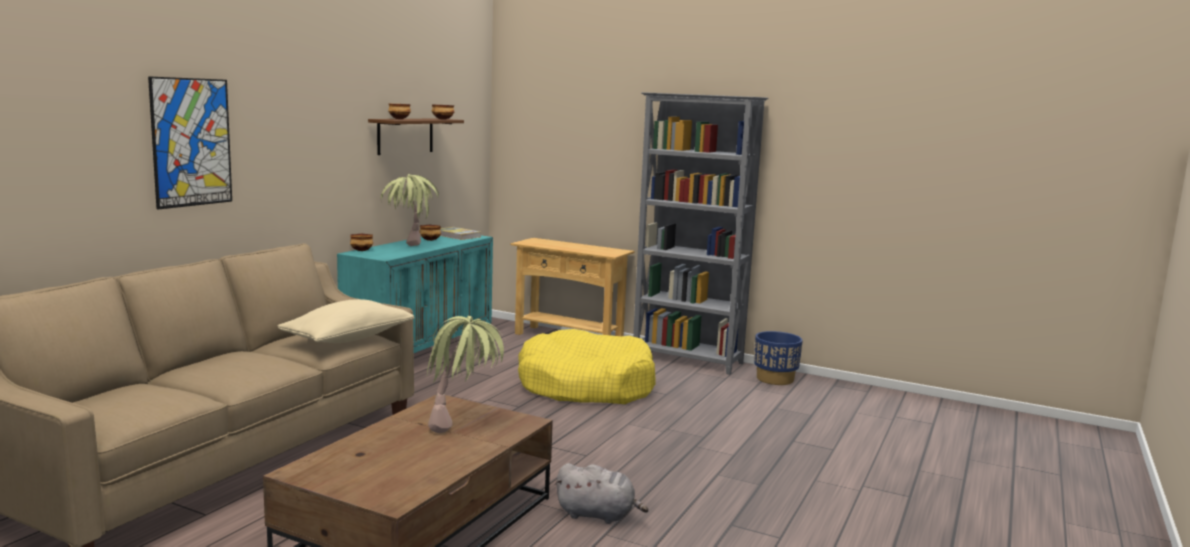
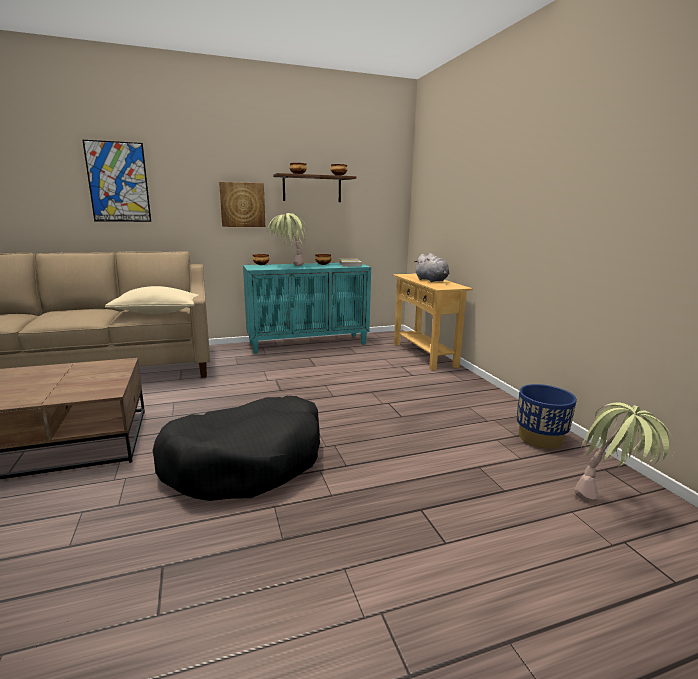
camera: 45 degrees right, 5 degrees up
potted plant [427,316,509,433] -> potted plant moved to [574,403,675,501]
yellow dog bed [518,329,655,404] -> none
grey plush toy [555,463,648,524] -> grey plush toy moved to [414,253,449,282]
grey bookcase [633,92,769,375] -> none
none -> black dog bed [153,396,320,501]
none -> picture [219,182,265,227]

